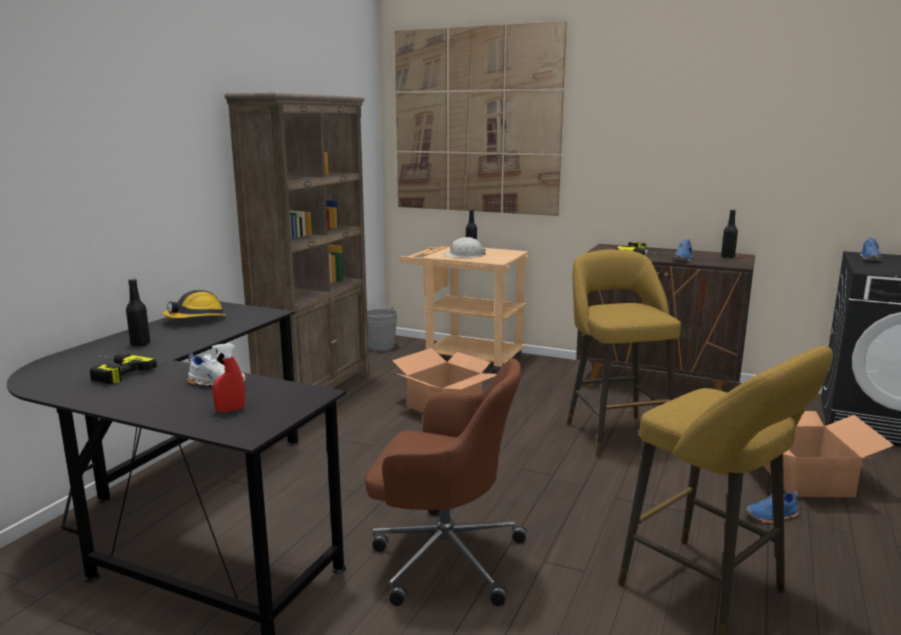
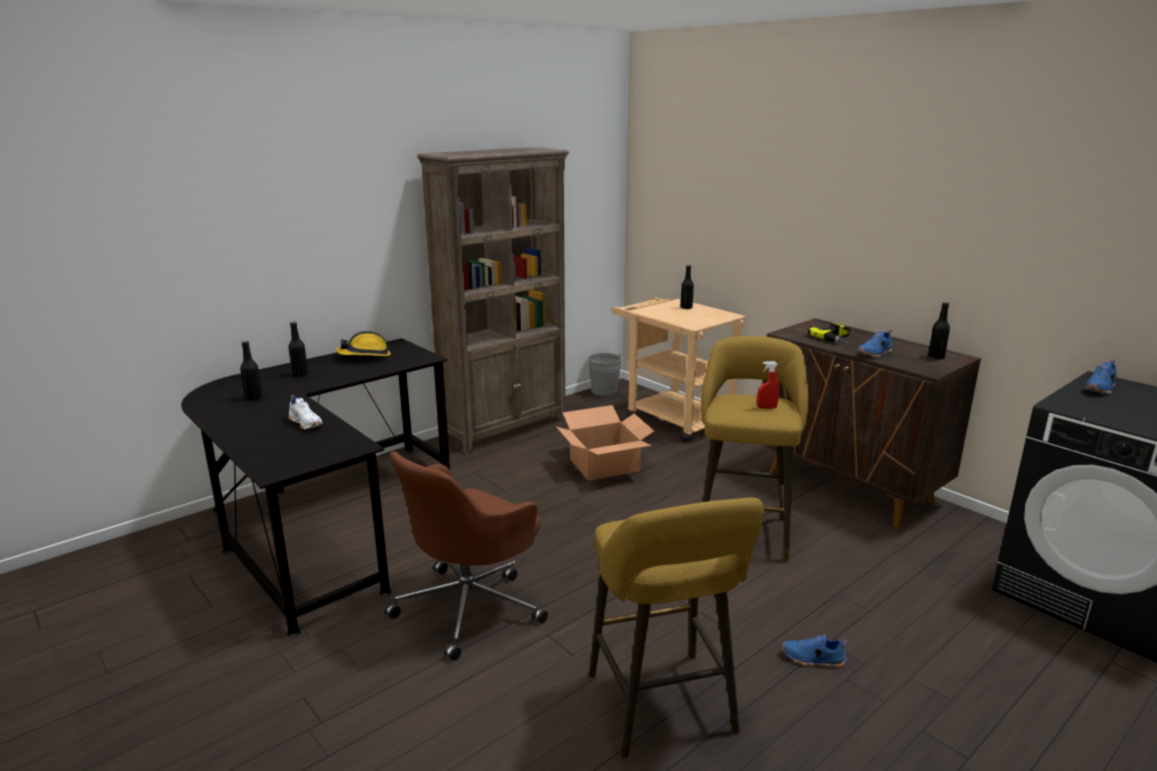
camera: 25 degrees right, 5 degrees up
power drill [90,354,157,384] -> black bottle [240,341,263,401]
red spray bottle [212,343,245,412] -> red spray bottle moved to [757,362,779,409]
brown office chair [365,358,527,606] -> brown office chair turned 90 degrees clockwise [384,451,548,661]
picture [395,21,567,216] -> none
white hard hat [444,237,486,258] -> none
cardboard box [764,411,895,497] -> none

